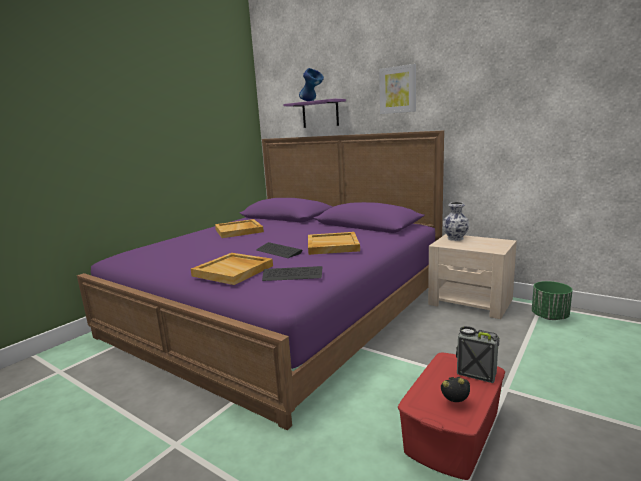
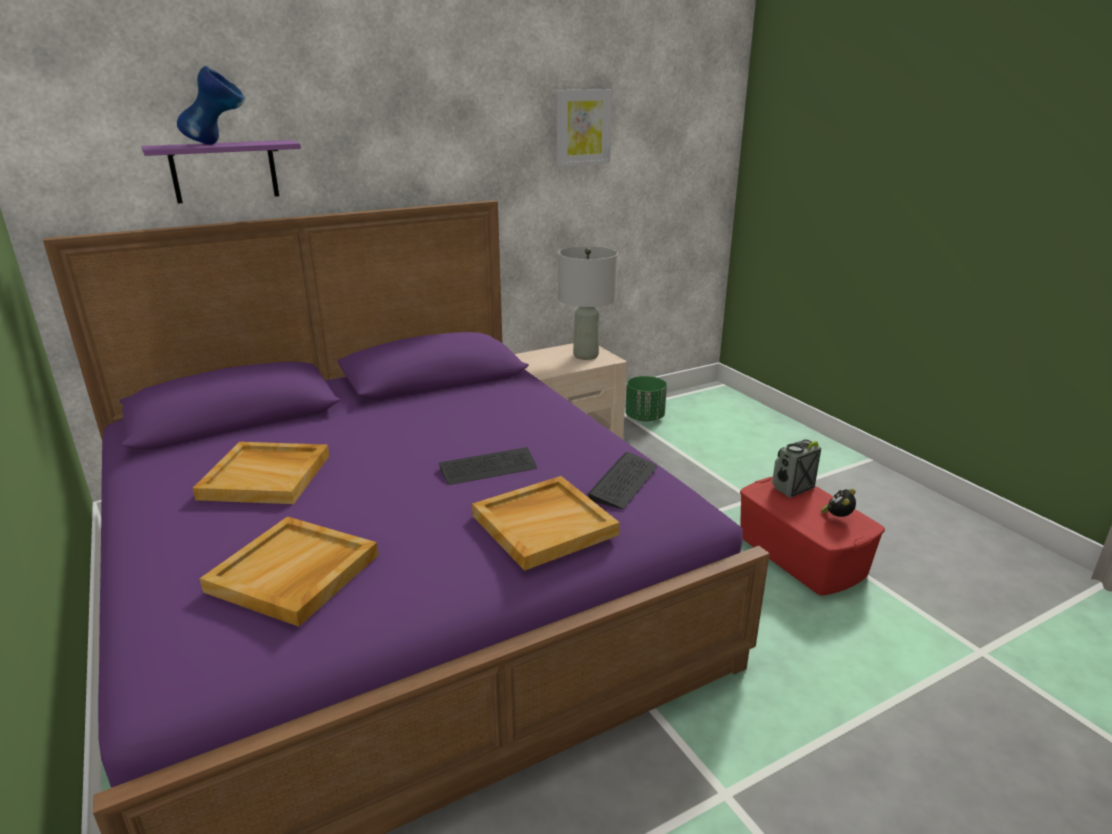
camera: 65 degrees left, 10 degrees up
beige tray [308,232,360,255] -> beige tray moved to [200,516,378,627]
picture [379,64,416,114] -> picture moved to [556,89,612,167]
vase [443,202,469,241] -> none
none -> grey table lamp [558,246,618,360]

